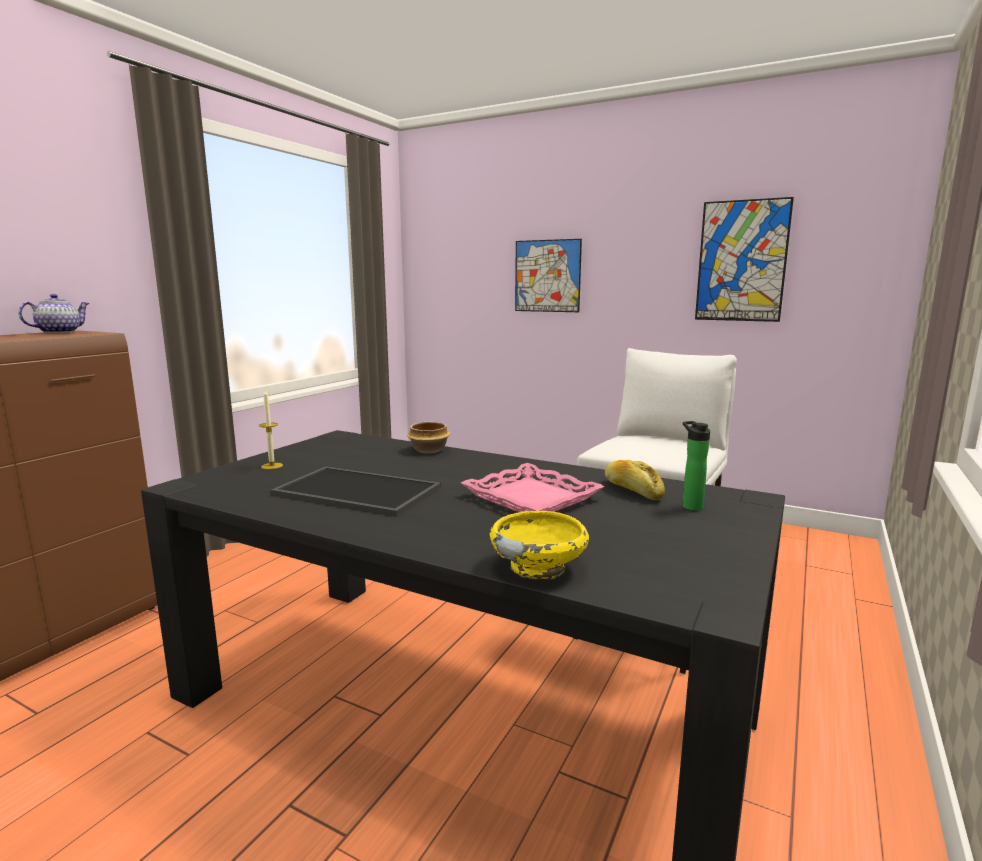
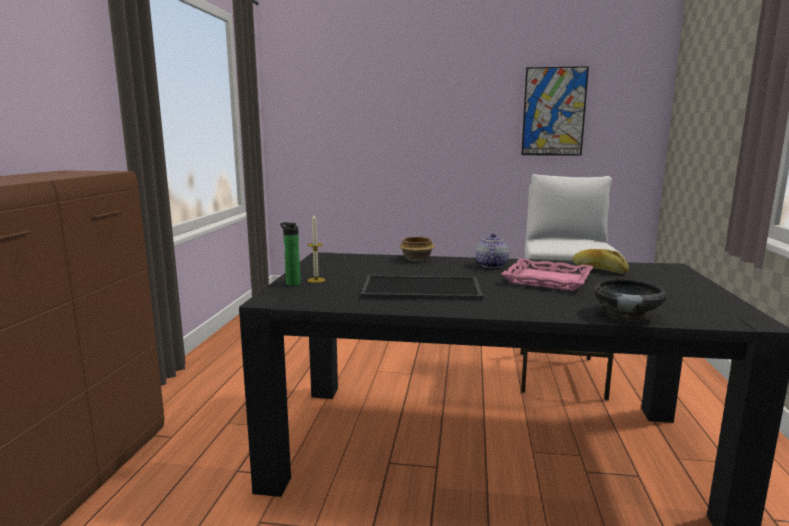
camera: 20 degrees left, 0 degrees up
teapot [18,294,90,333] -> teapot moved to [476,234,509,268]
yellow bowl [490,511,589,580] -> black bowl [594,279,667,321]
picture [515,239,582,312] -> none
bottle [682,421,710,511] -> bottle moved to [280,222,301,286]

